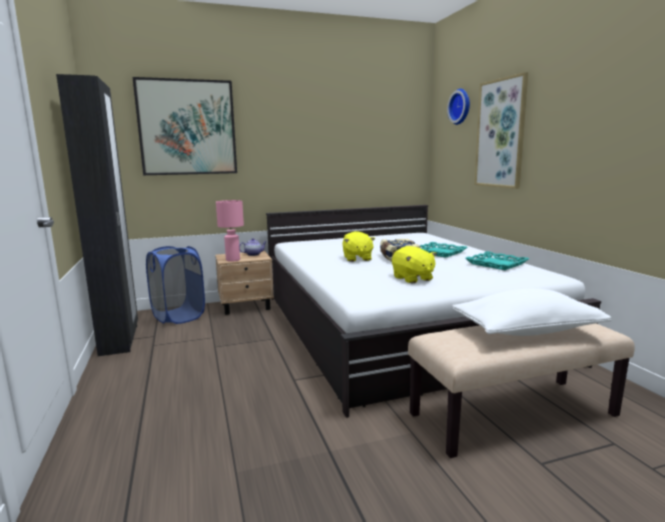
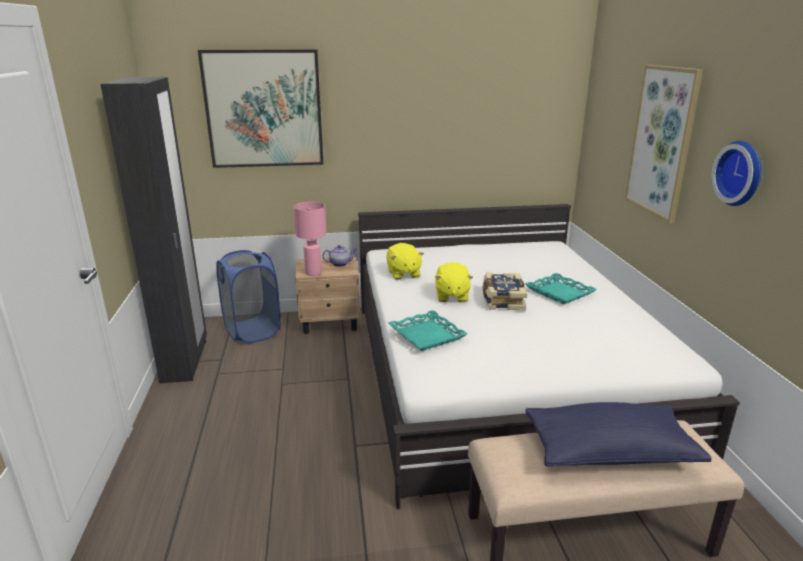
camera: 10 degrees right, 10 degrees up
yellow plush toy [392,246,437,283] -> yellow plush toy moved to [386,243,424,280]
wall clock [447,89,470,125] -> wall clock moved to [711,141,762,206]
white pillow [452,289,612,336] -> blue pillow [525,402,712,466]
turquoise tray [465,251,529,270] -> turquoise tray moved to [388,310,468,351]

